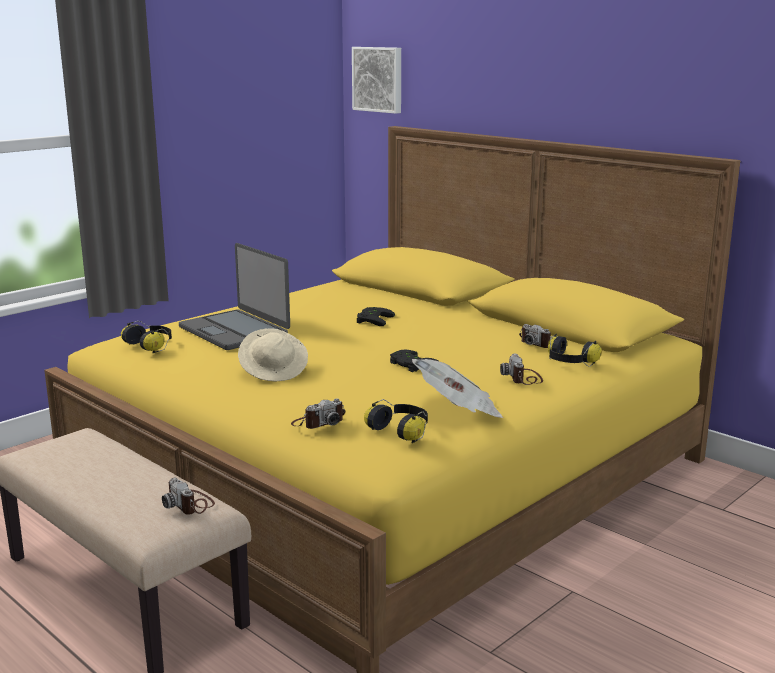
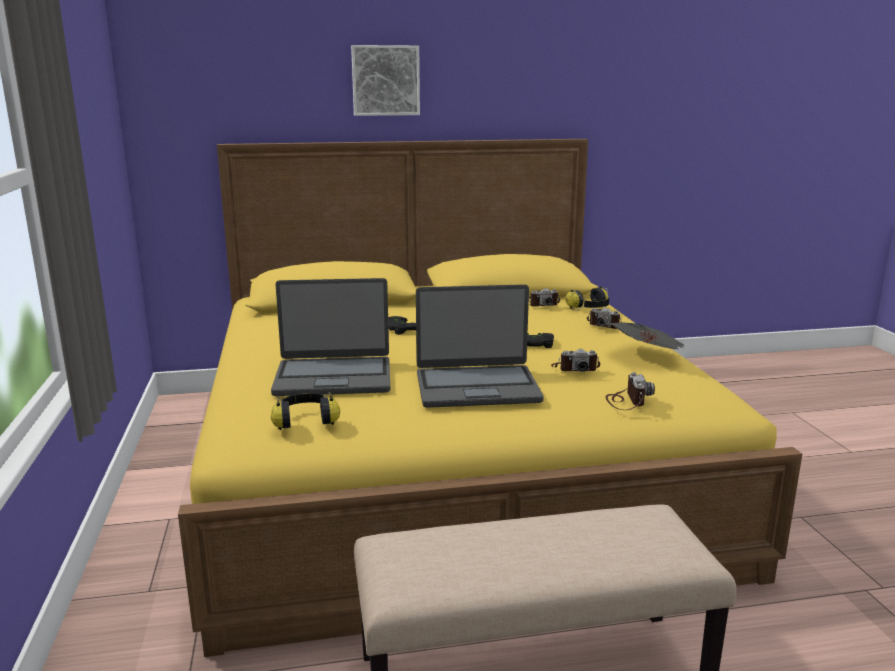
camera: 55 degrees left, 0 degrees up
camera [162,478,215,515] -> camera moved to [551,349,600,372]
beige hat [238,329,308,381] -> laptop [416,284,544,408]
picture [352,47,401,114] -> picture moved to [351,45,420,116]
headphones [364,399,428,443] -> none

